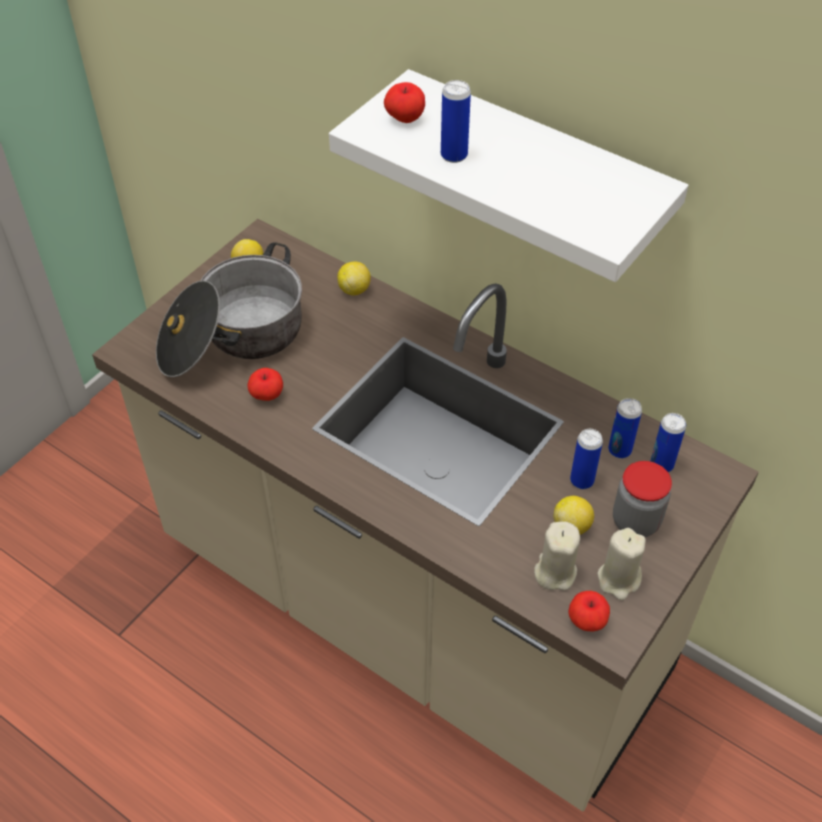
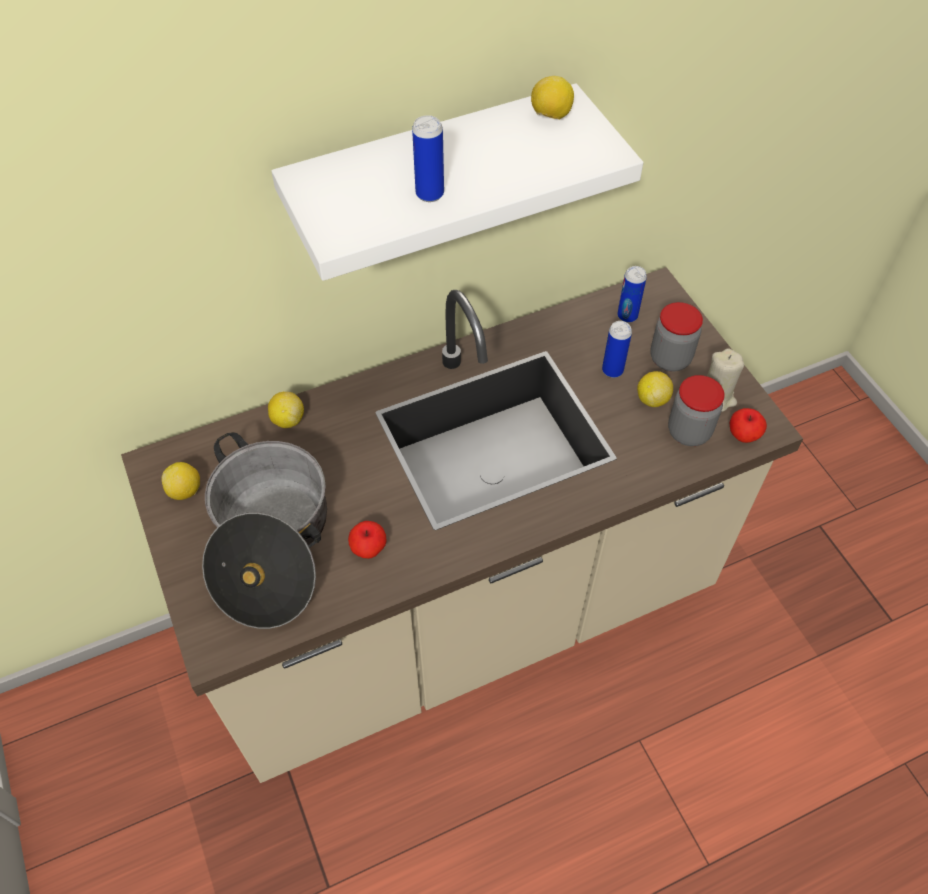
camera: 60 degrees left, 5 degrees up
apple [384,82,425,123] -> none
beige candle [534,521,580,591] -> jar [668,375,725,446]
can [608,398,642,458] -> none
none -> lemon [531,76,574,119]

